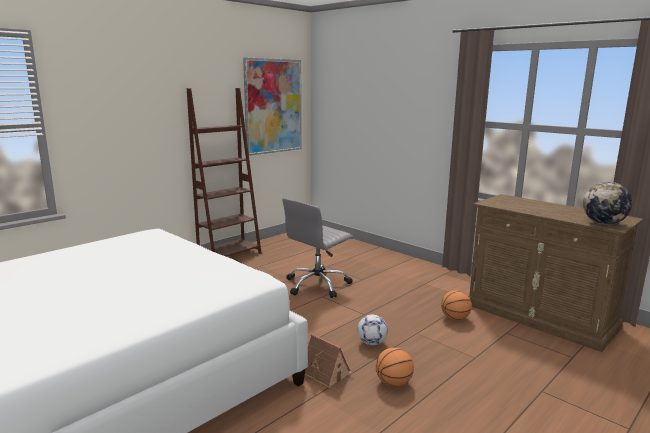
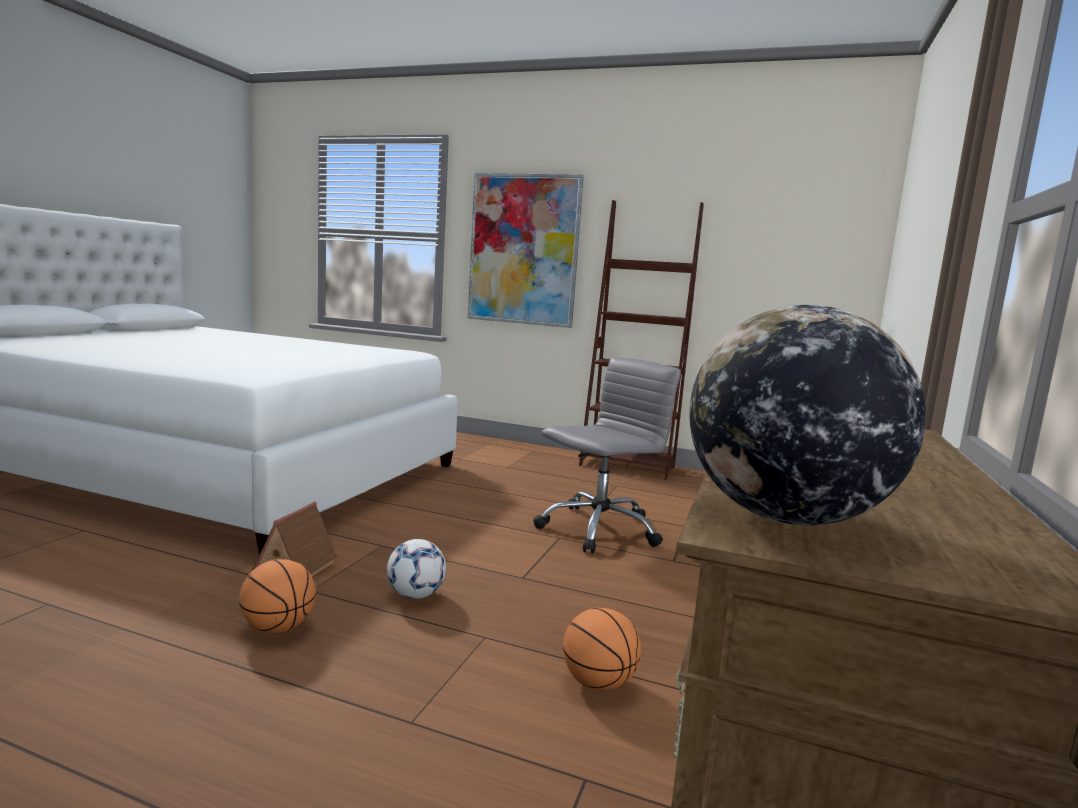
camera: 65 degrees right, 5 degrees down
picture [243,57,302,156] -> picture moved to [468,173,584,328]
grey office chair [282,198,353,298] -> grey office chair turned 120 degrees clockwise [533,357,681,553]

